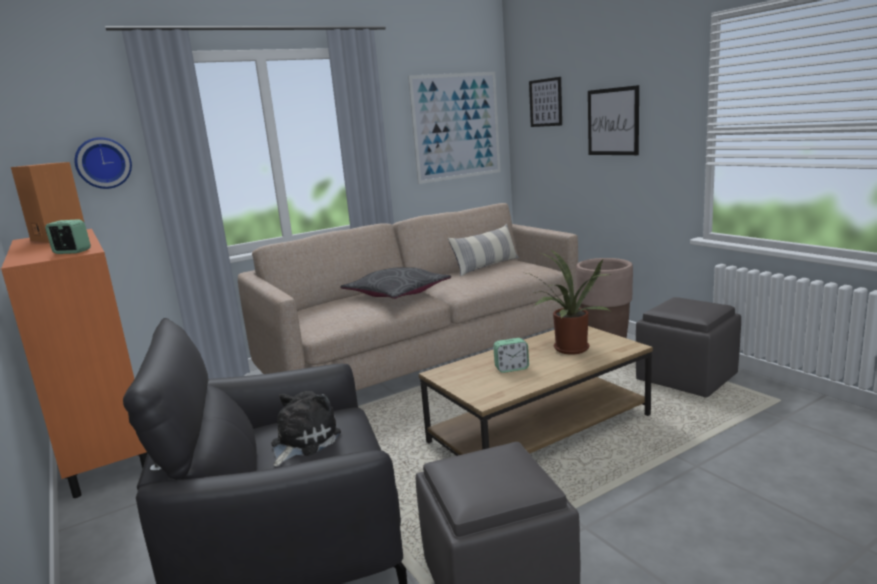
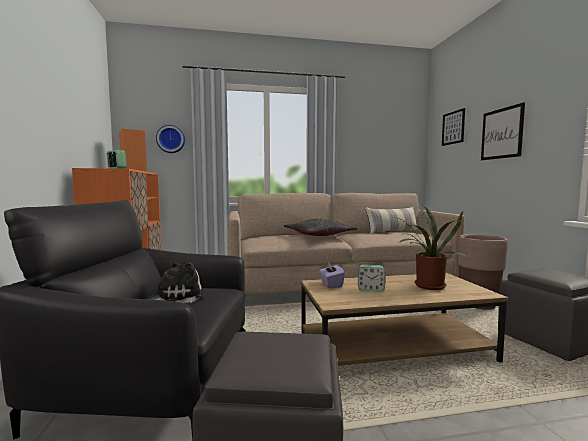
camera: 20 degrees right, 10 degrees down
picture [408,72,501,184] -> none
none -> purple tissue box [319,262,345,288]

